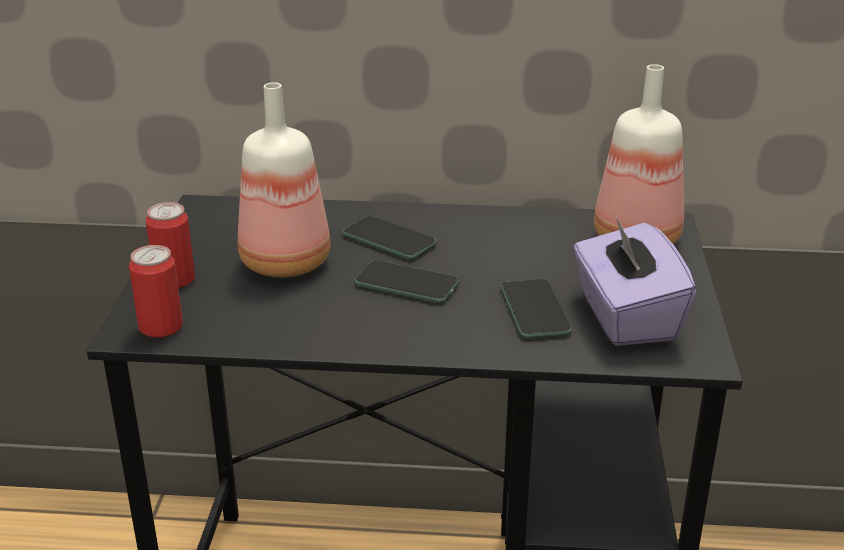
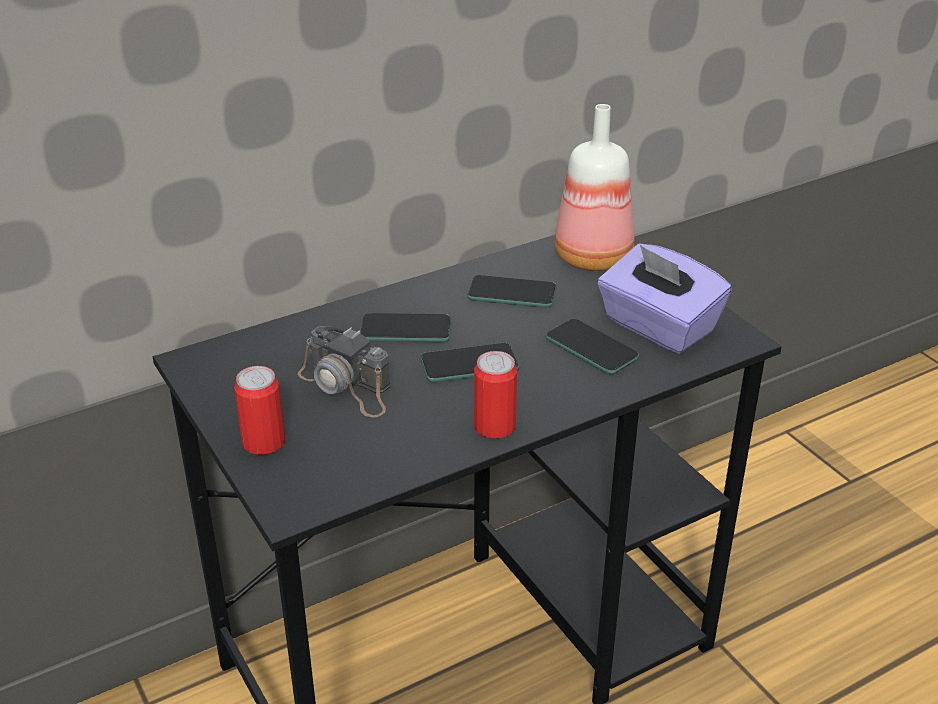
camera: 35 degrees left, 5 degrees up
can [129,245,183,338] -> can moved to [474,351,517,439]
bottle [238,82,330,278] -> camera [298,326,391,417]
none -> phone [467,275,557,308]

